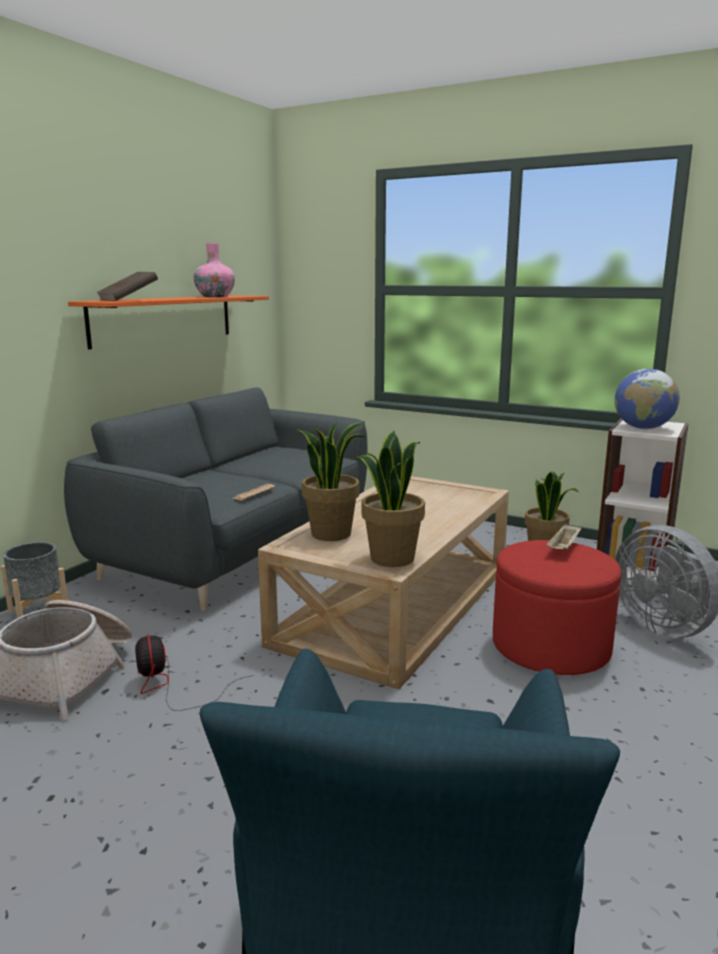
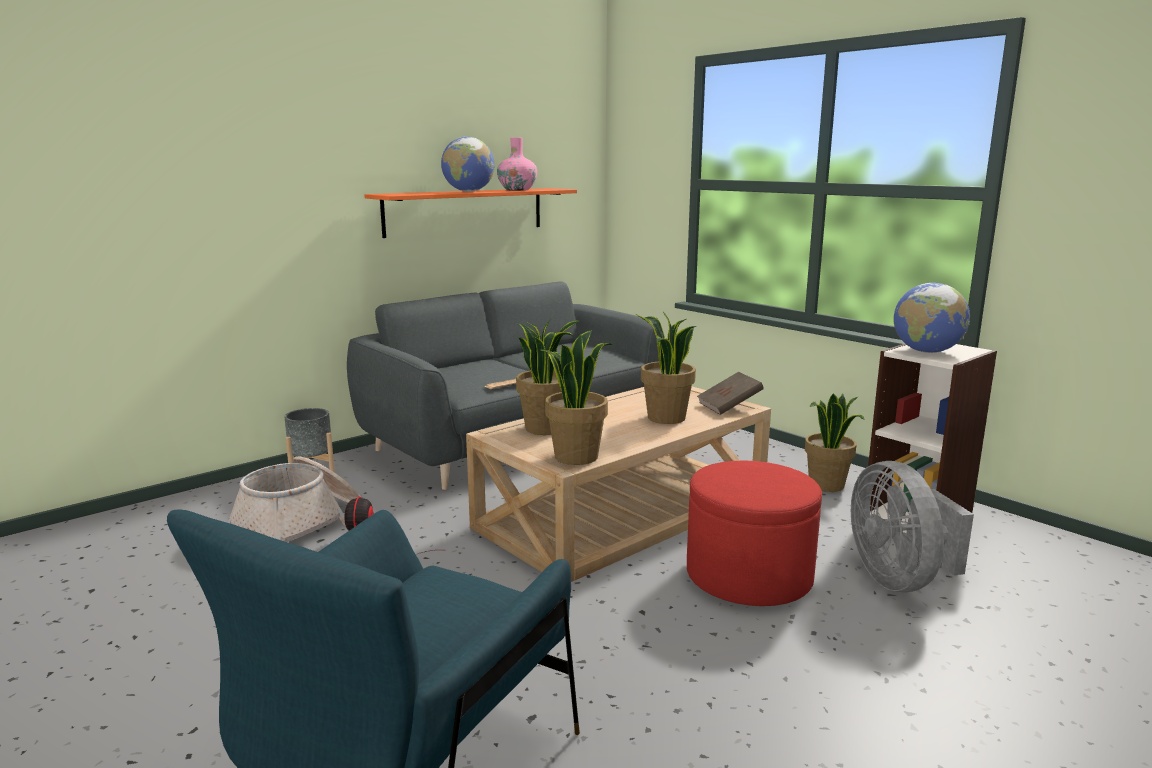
camera: 20 degrees right, 0 degrees up
brown book [96,272,158,301] -> brown book moved to [697,372,764,415]
beige tray [546,523,581,549] -> none
none -> globe [441,137,495,192]
none -> potted plant [636,312,697,424]

